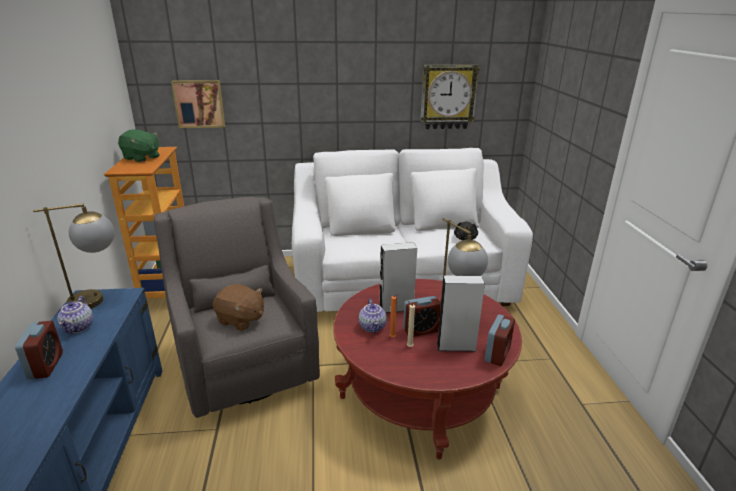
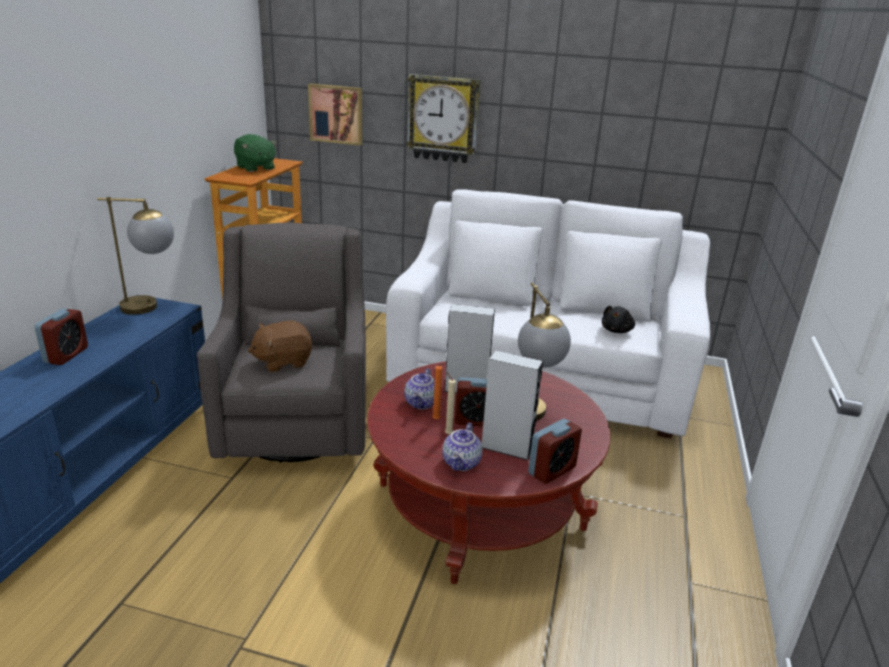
camera: 20 degrees right, 0 degrees up
teapot [57,296,93,334] -> teapot moved to [442,423,483,471]
brown plush toy [213,284,264,331] -> brown plush toy turned 105 degrees clockwise [248,321,312,372]
wall clock [420,65,480,129] -> wall clock moved to [407,74,480,163]

